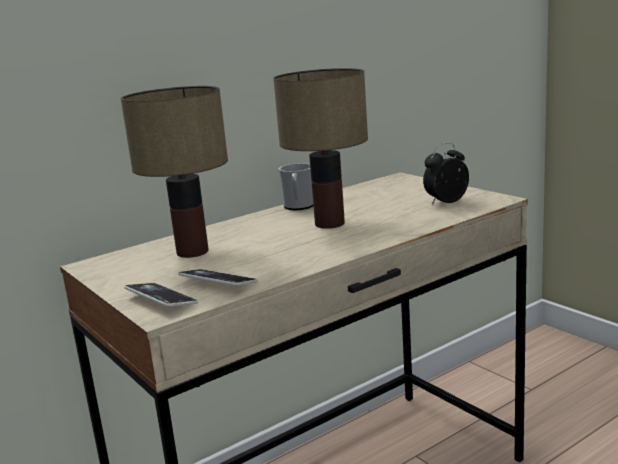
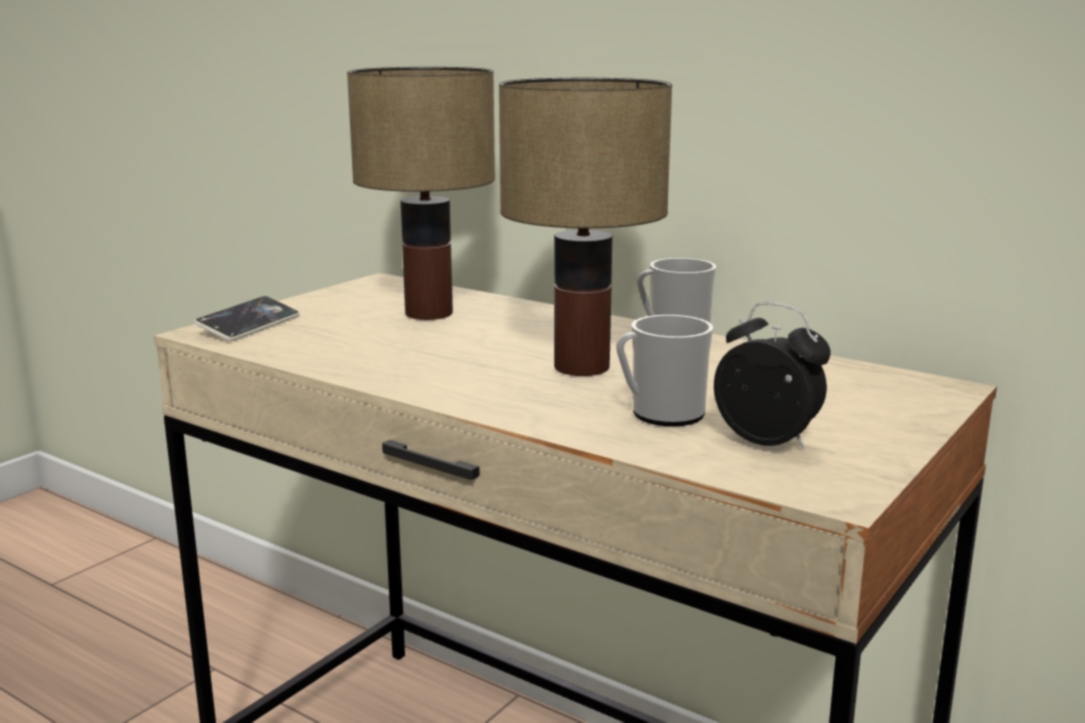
camera: 70 degrees right, 0 degrees up
phone [178,269,257,286] -> none
none -> mug [616,315,713,426]

